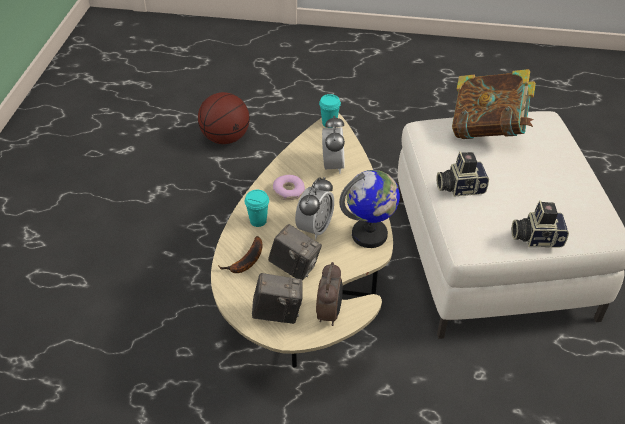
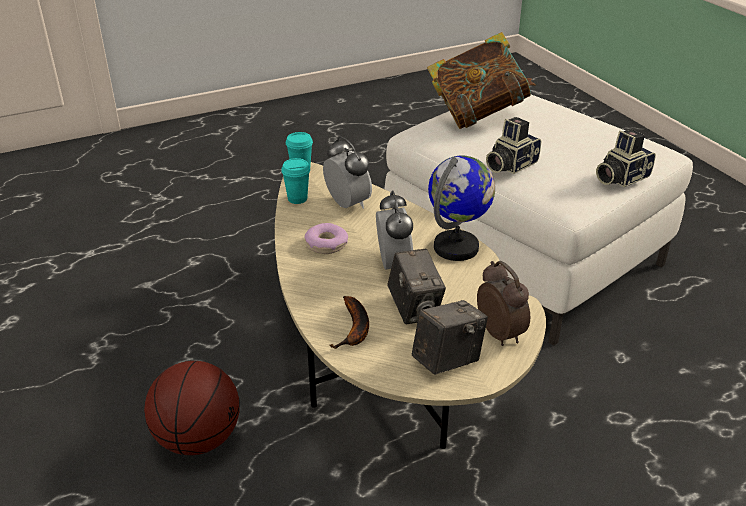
camera: 35 degrees left, 10 degrees down
basketball [198,92,250,144] -> basketball moved to [144,361,240,455]
turquoise cup [244,190,269,227] -> turquoise cup moved to [281,158,310,204]
camera [268,224,322,281] -> camera turned 75 degrees clockwise [387,249,446,324]

